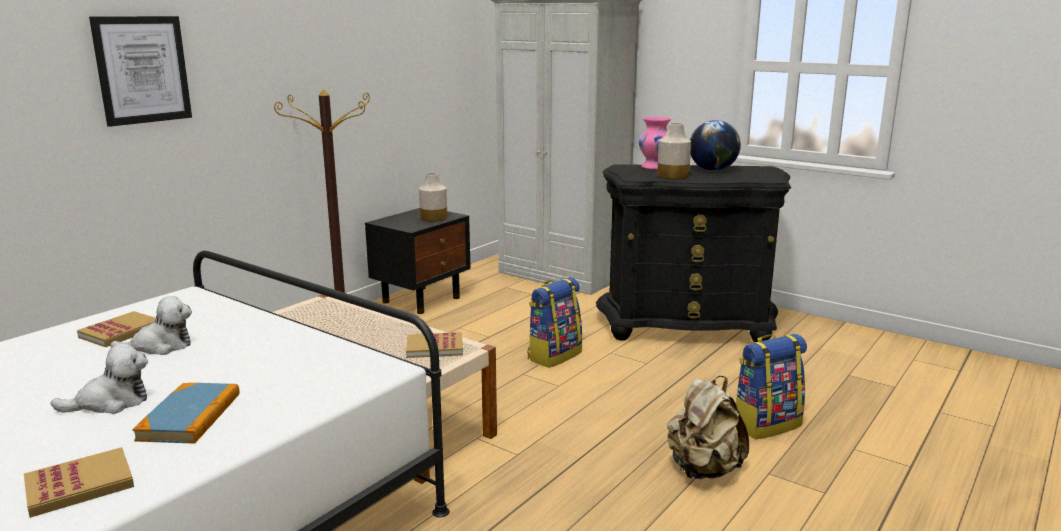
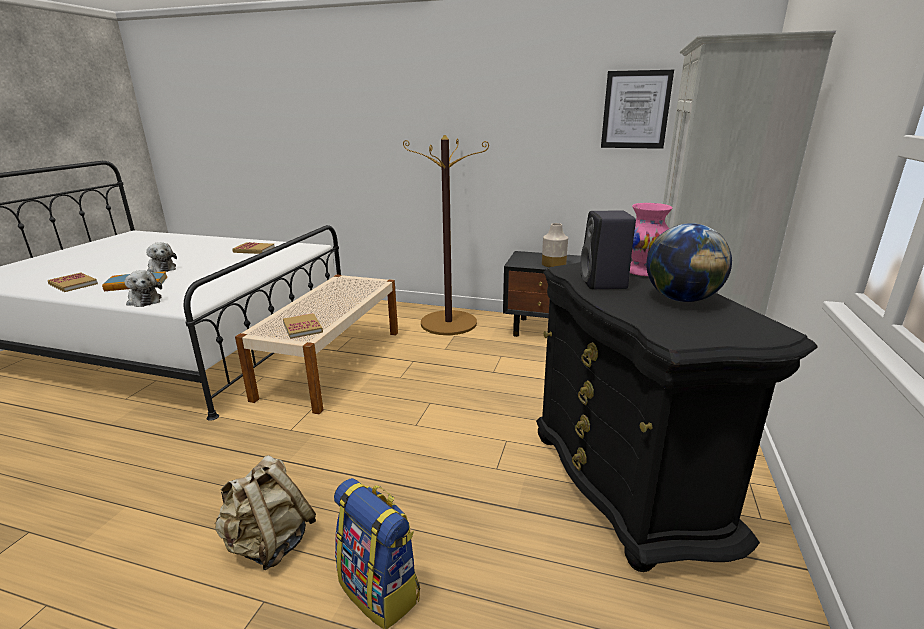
camera: 70 degrees right, 5 degrees up
picture [89,16,192,127] -> picture moved to [601,70,674,149]
plush toy [110,296,192,355] -> plush toy moved to [125,270,162,307]
backpack [528,277,582,368] -> none
beige vase [657,123,691,179] -> black speaker [581,210,636,289]

